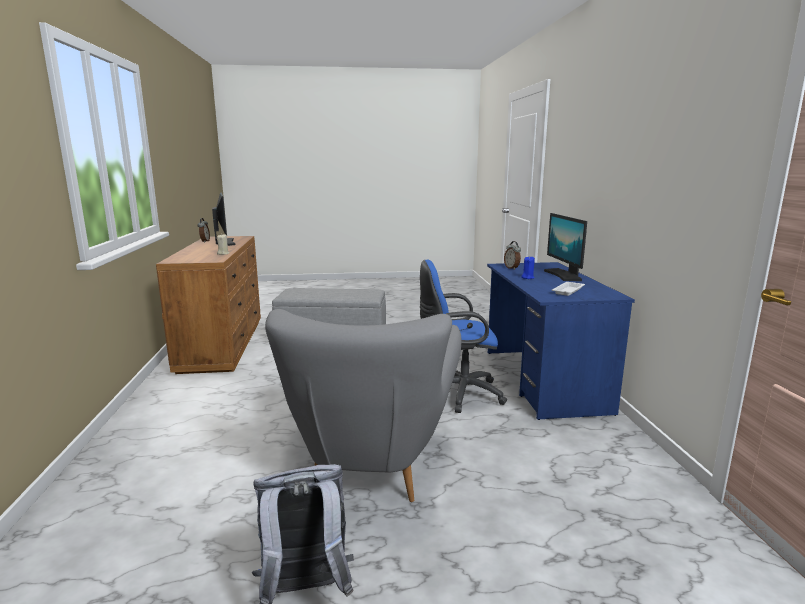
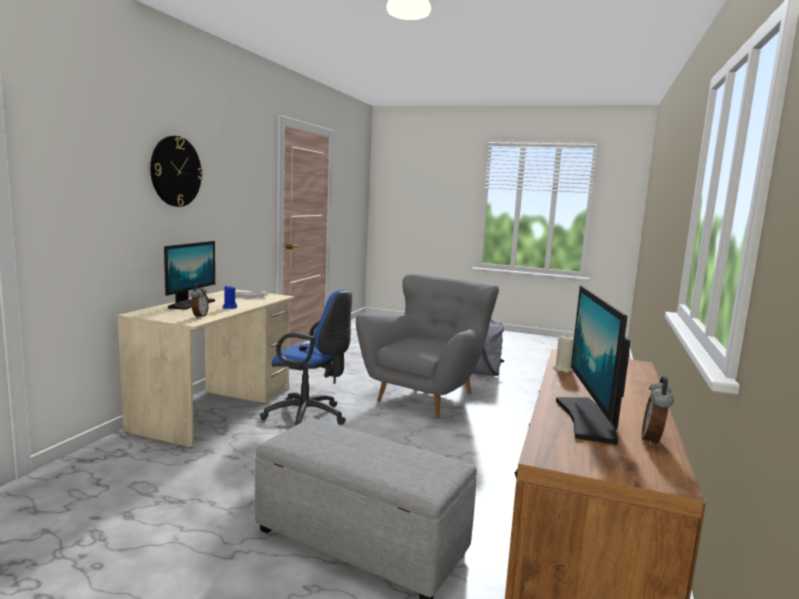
camera: 155 degrees left, 5 degrees down
blue desk [487,262,635,420] -> beige desk [116,289,294,448]
none -> wall clock [150,136,203,207]

